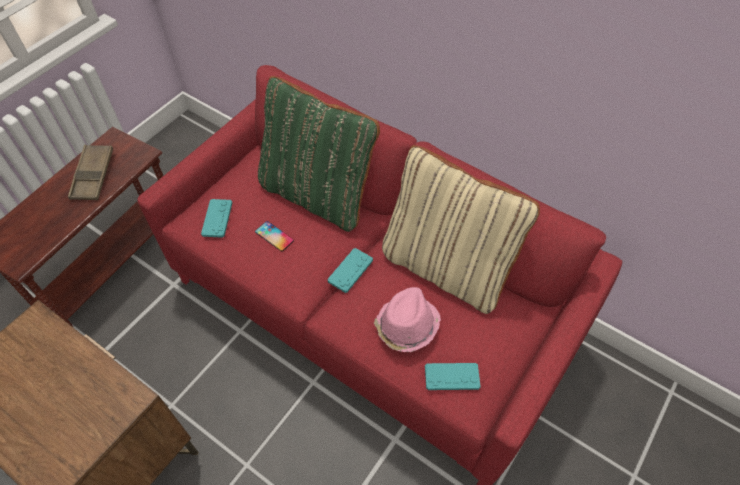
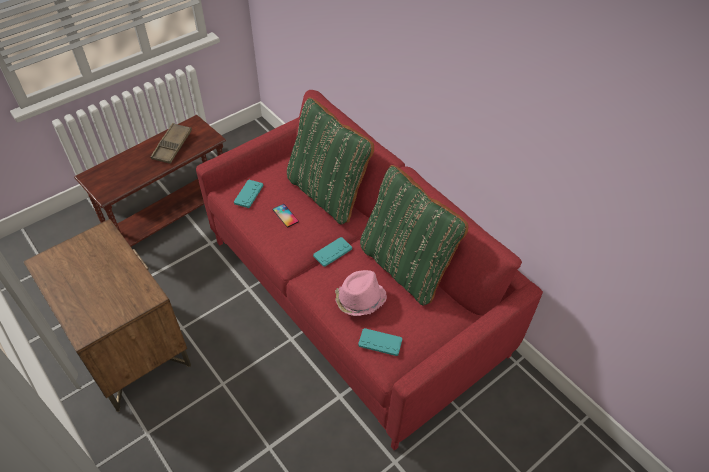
camera: 15 degrees right, 5 degrees down
beige pillow [382,145,540,314] -> green pillow [360,165,468,306]

